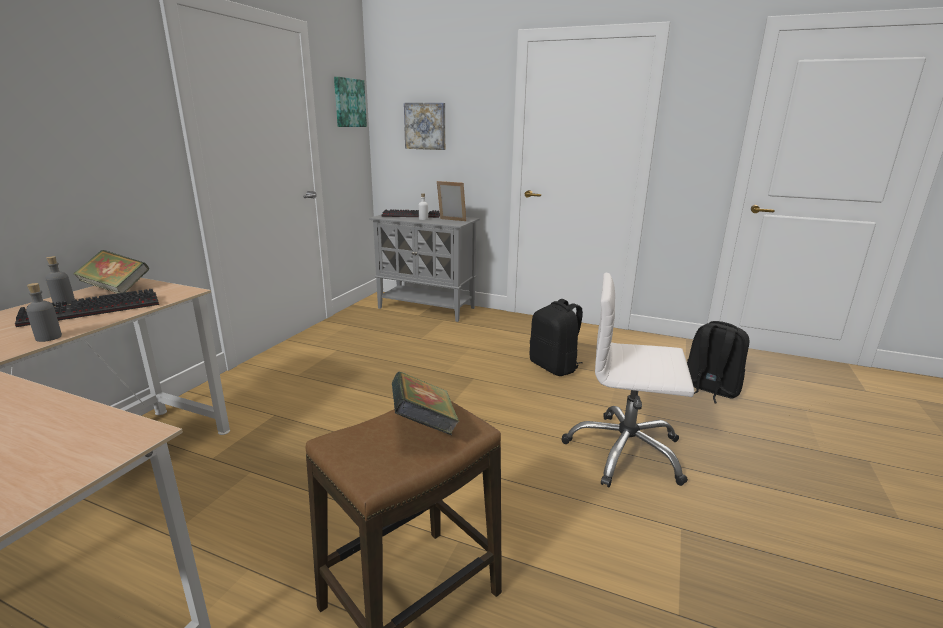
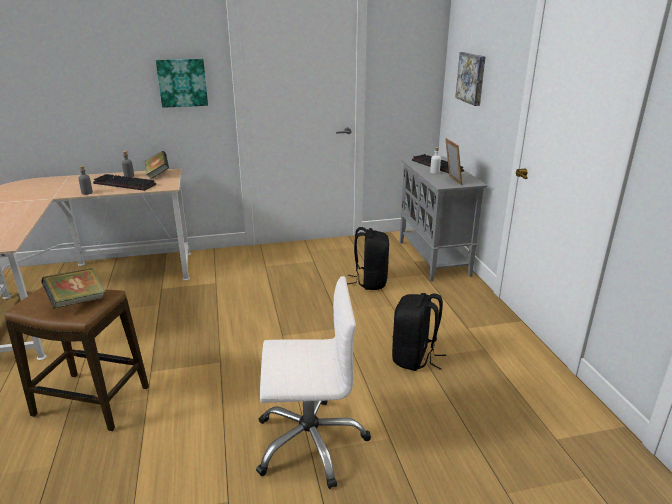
camera: 55 degrees right, 5 degrees up
picture [334,77,367,127] -> picture moved to [156,59,208,108]
white office chair [562,272,695,487] -> white office chair turned 105 degrees clockwise [256,276,371,489]
black backpack [687,321,749,404] -> black backpack moved to [347,227,389,290]

